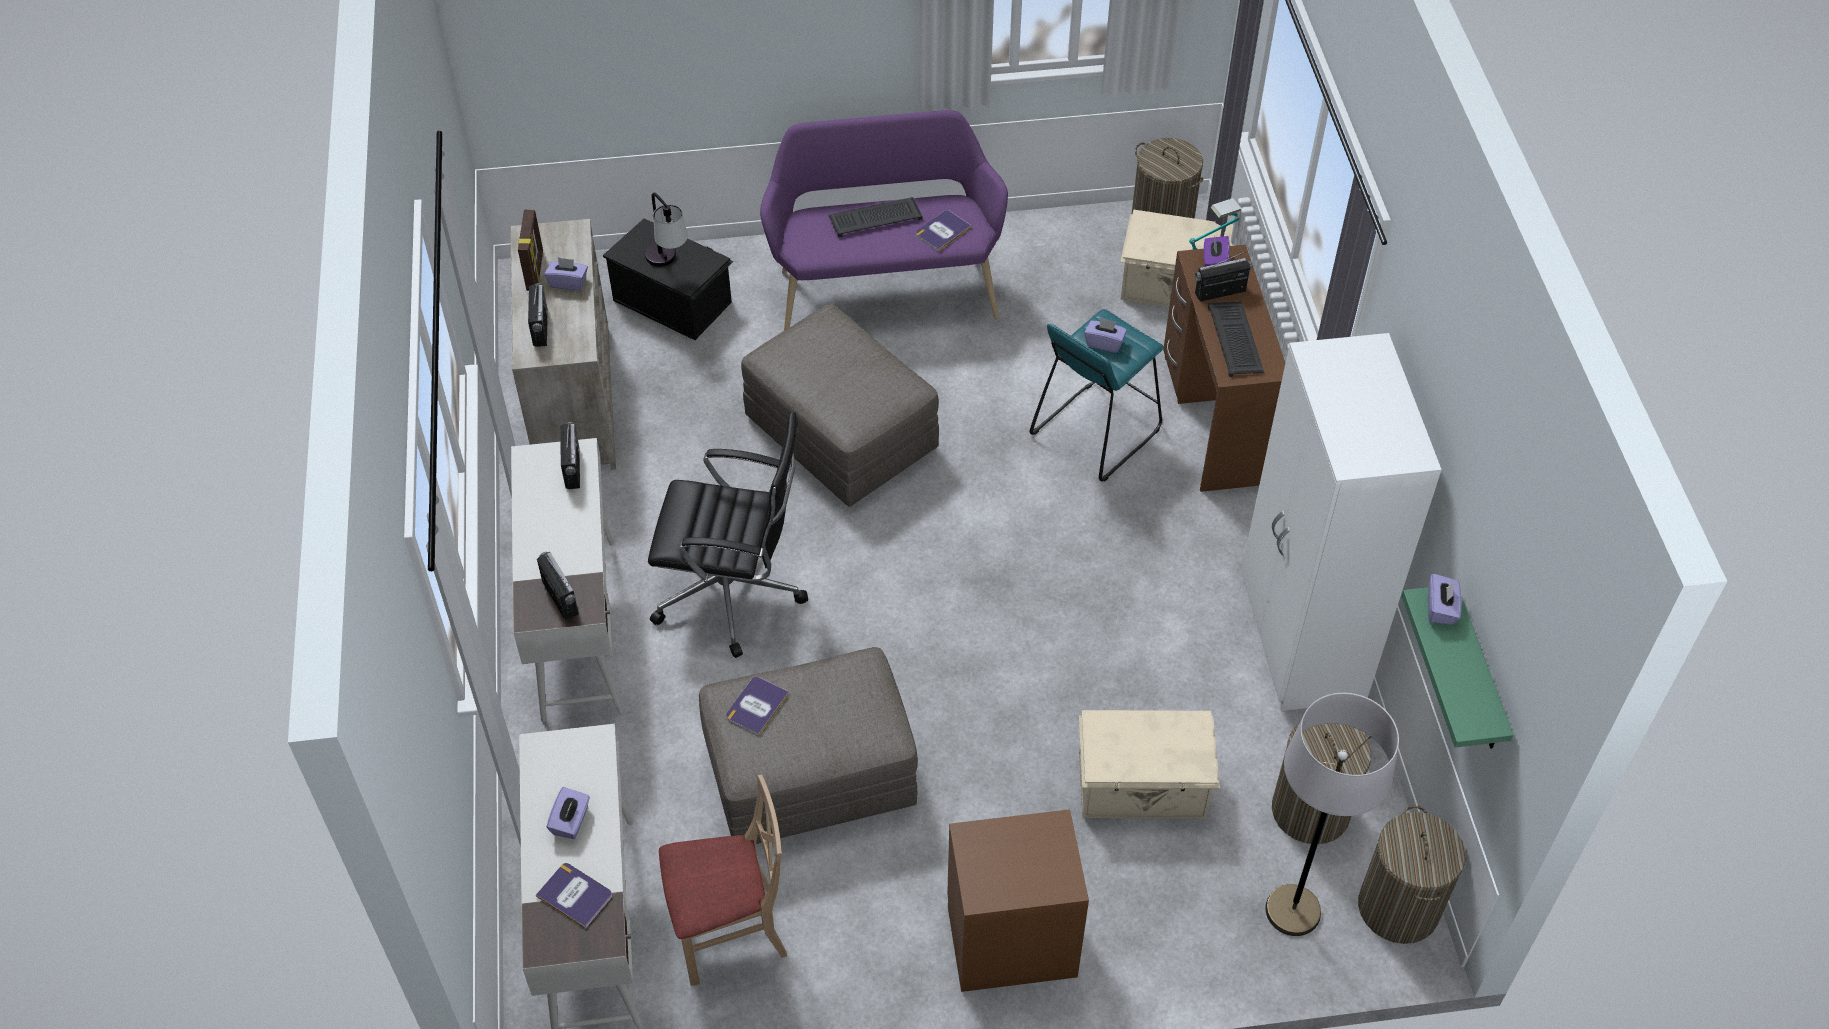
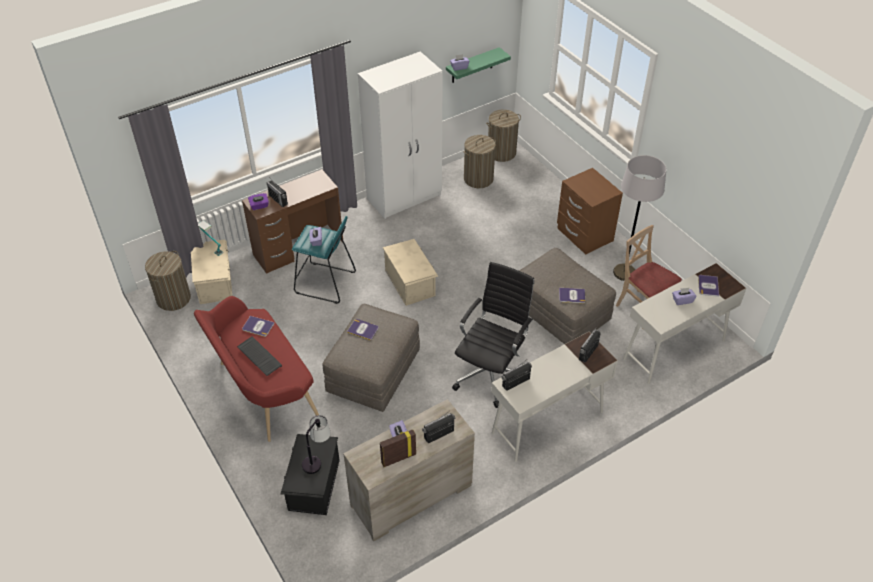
camera: 115 degrees left, 5 degrees down
black office chair [648,412,808,658] -> black office chair turned 45 degrees clockwise [452,262,534,408]
purple bench [760,110,1008,331] -> red bench [194,296,319,442]
beige storage box [1079,710,1220,819] -> beige storage box moved to [383,239,438,306]
keyboard [1208,301,1264,377] -> none
grey floor lamp [1265,693,1399,936] -> grey floor lamp moved to [613,155,666,281]
none -> book [347,319,379,340]

